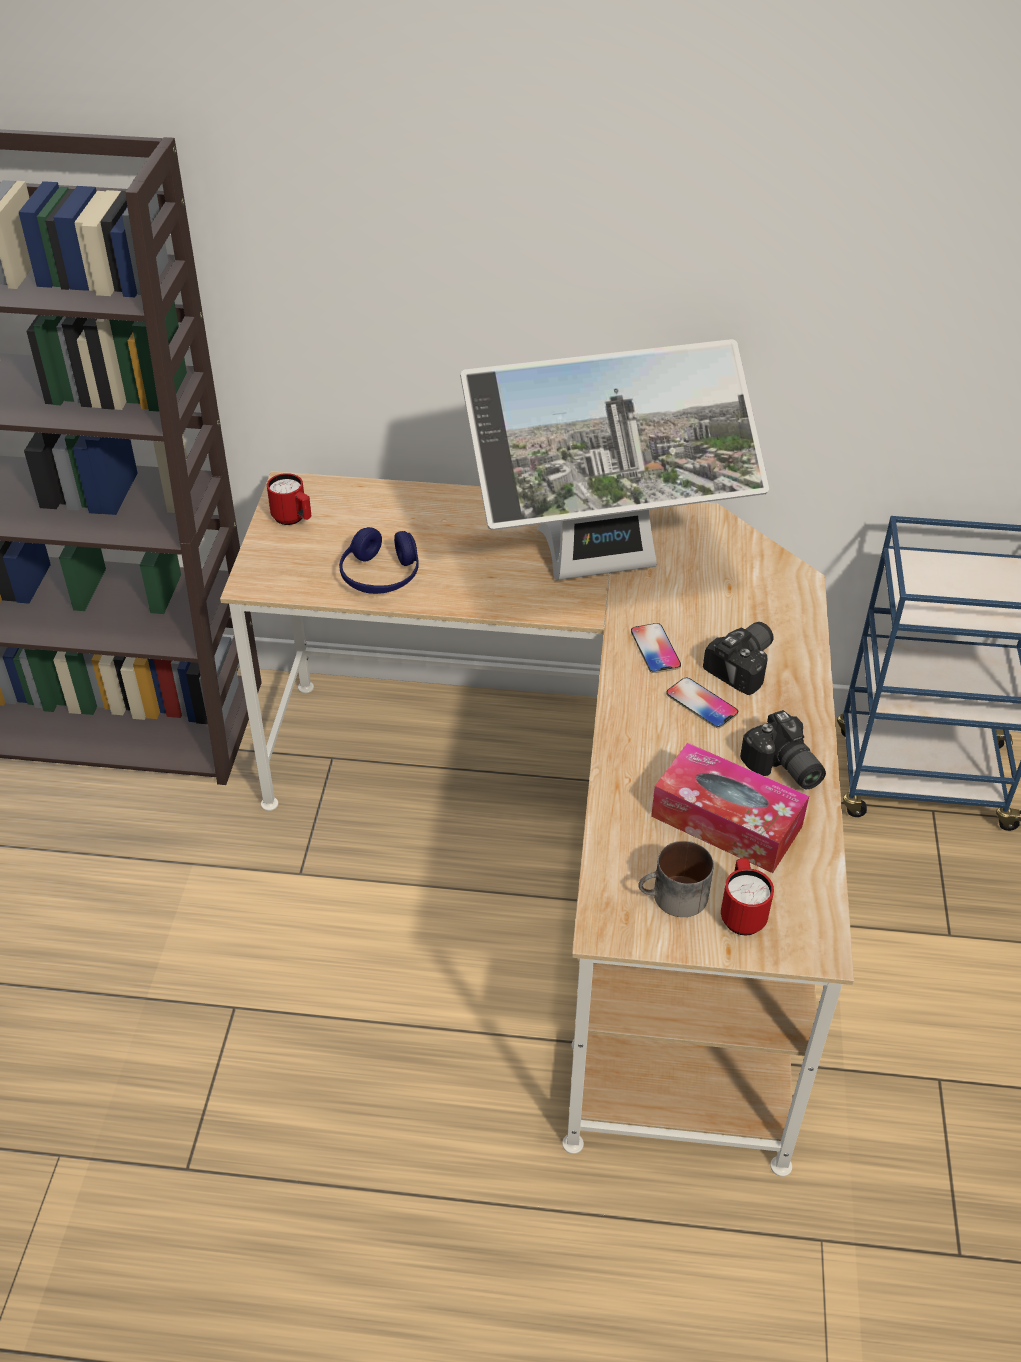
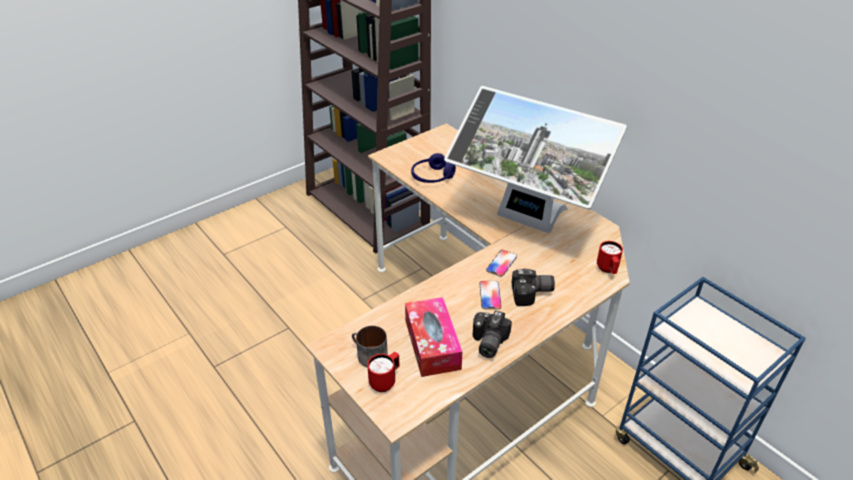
camera: 45 degrees right, 5 degrees down
red mug [267,473,311,525] -> red mug moved to [597,241,623,274]

